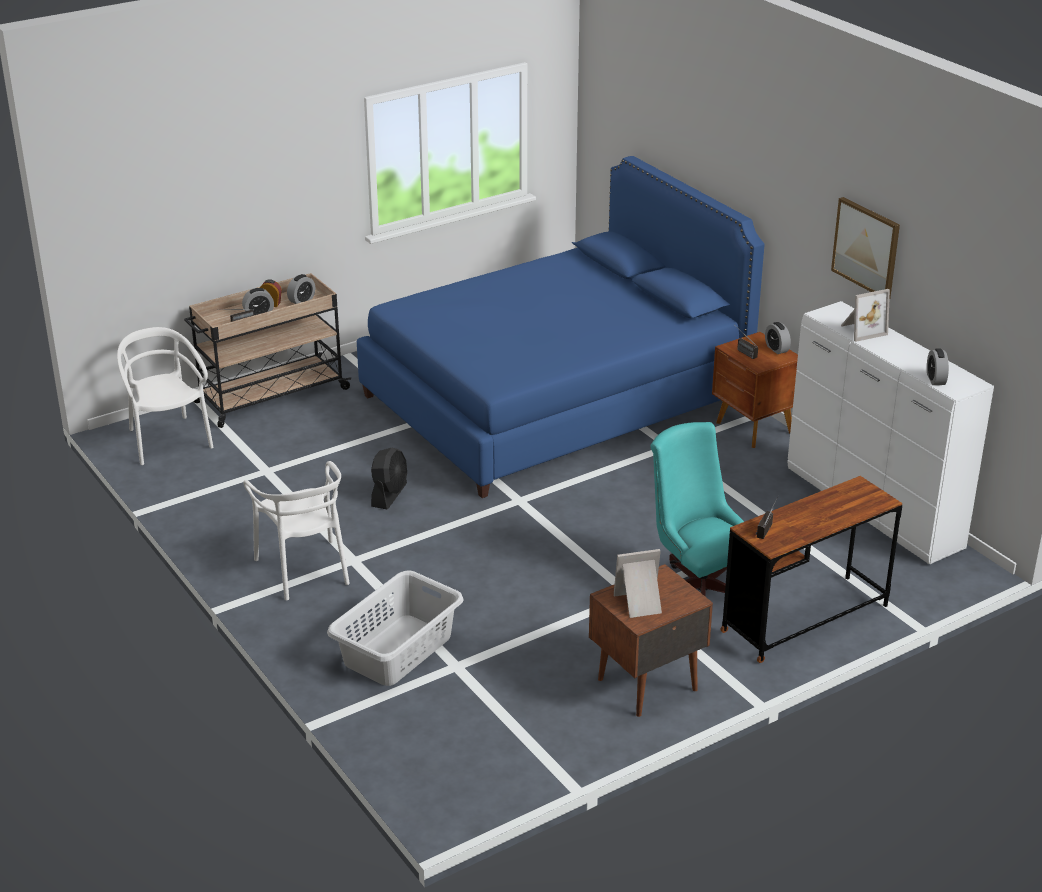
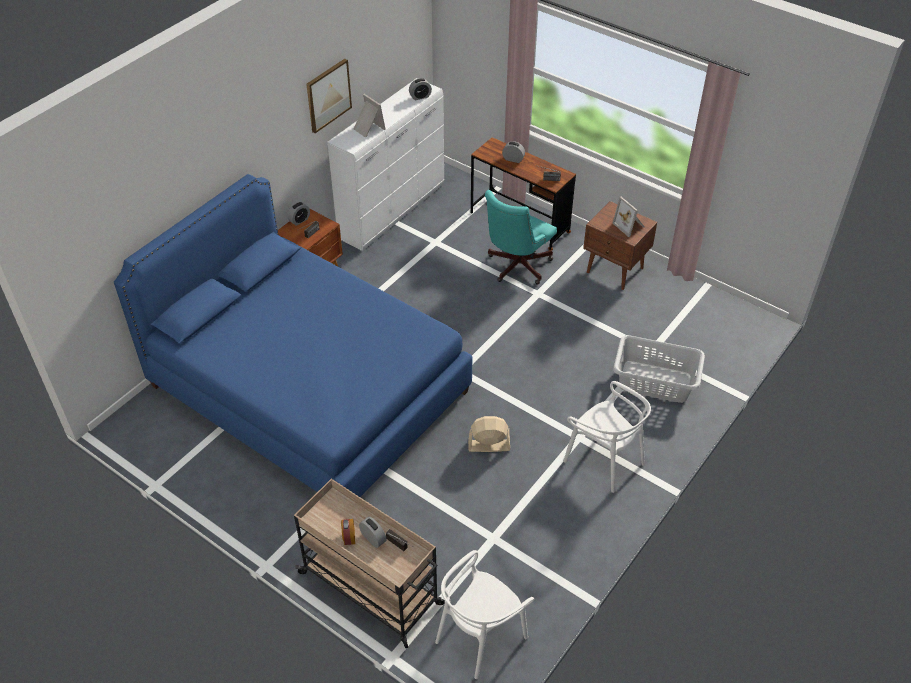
camera: 110 degrees left, 15 degrees up
white chair [243,461,350,600] -> white chair turned 90 degrees clockwise [563,381,651,493]
alarm clock [287,274,315,304] -> alarm clock moved to [502,141,525,163]
black fan [371,448,407,510] -> beige fan [468,416,510,452]

